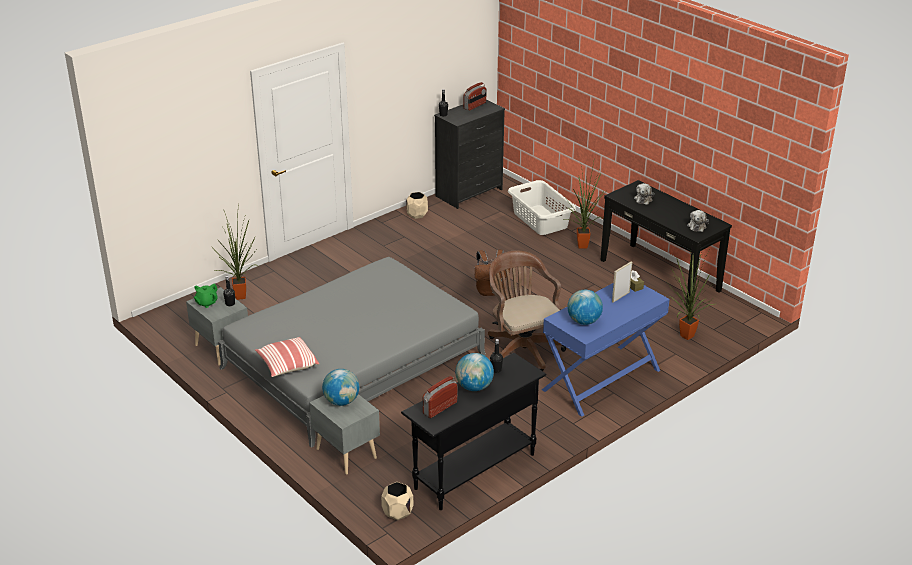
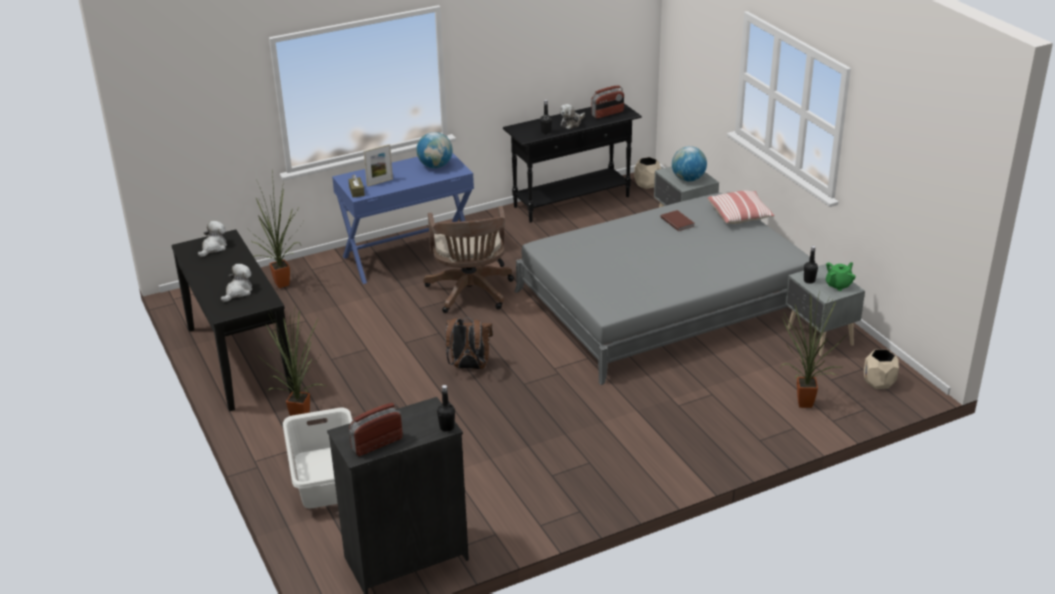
camera: 165 degrees left, 0 degrees up
beige planter [406,192,428,219] -> beige planter moved to [864,349,899,389]
globe [456,353,494,391] -> plush toy [560,104,585,129]
none -> brown book [661,210,694,231]

